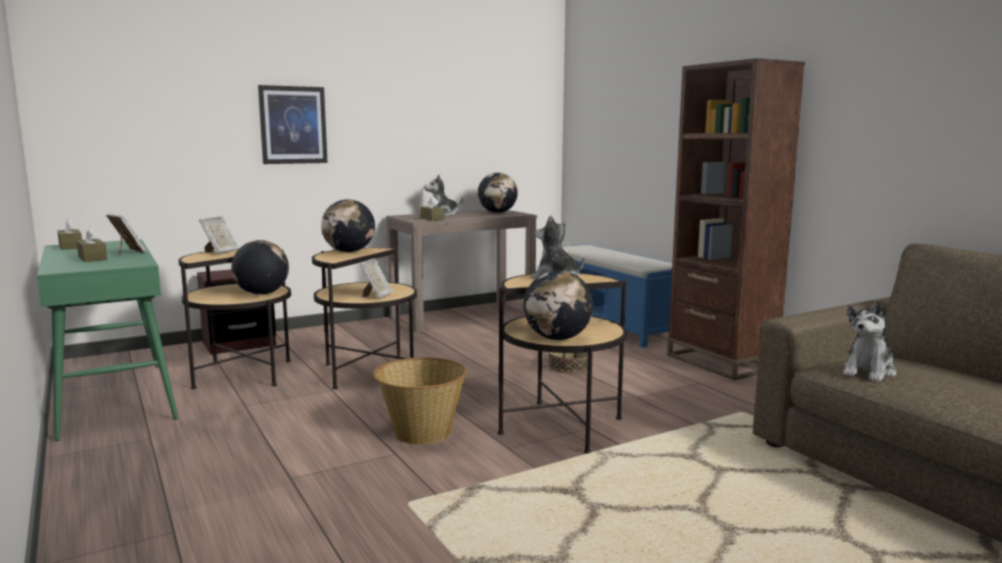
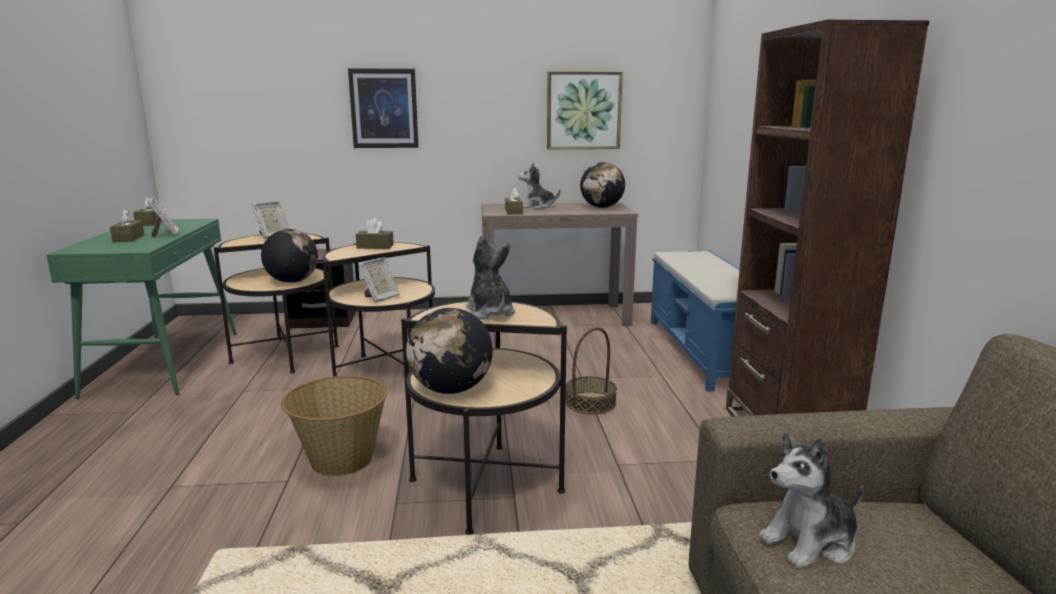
camera: 25 degrees right, 5 degrees up
globe [321,199,375,252] -> brown tissue box [356,218,394,249]
none -> picture [547,71,623,149]

